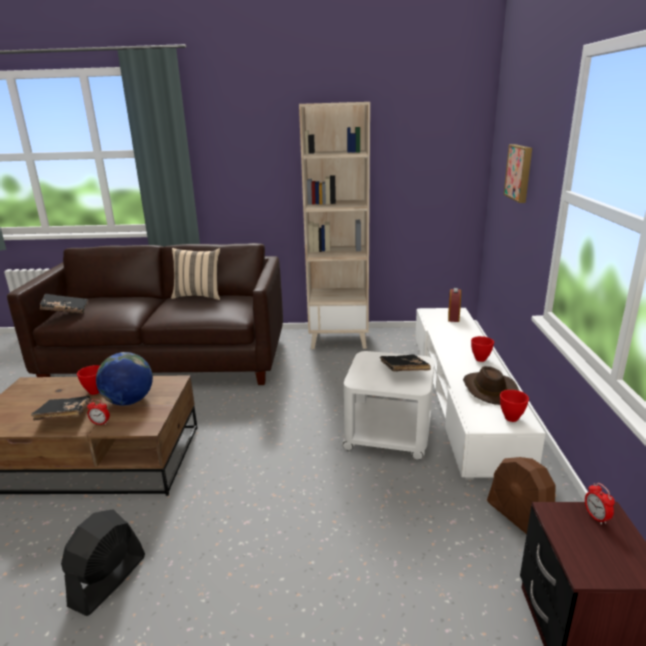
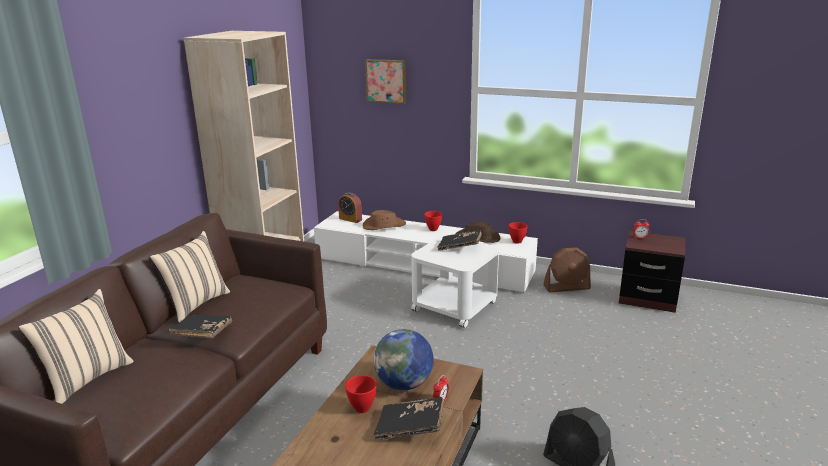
camera: 70 degrees left, 0 degrees up
black book [40,294,88,314] -> black book moved to [169,314,232,338]
none -> beige pillow [18,289,134,404]
none -> brown hat [363,210,406,230]

